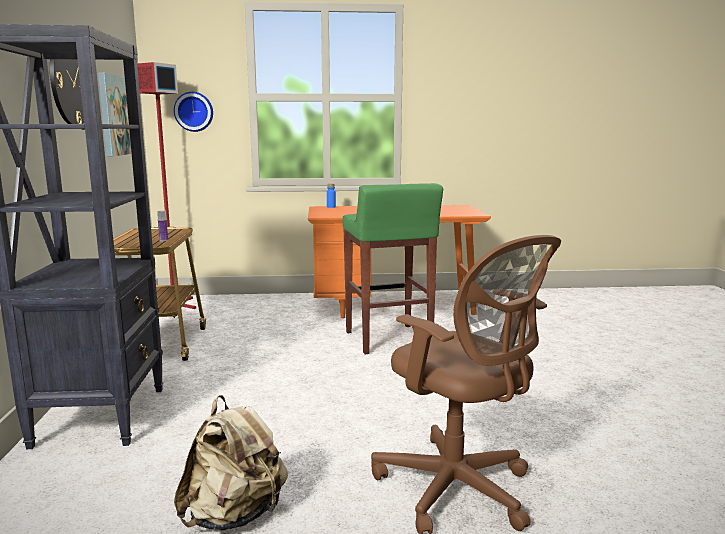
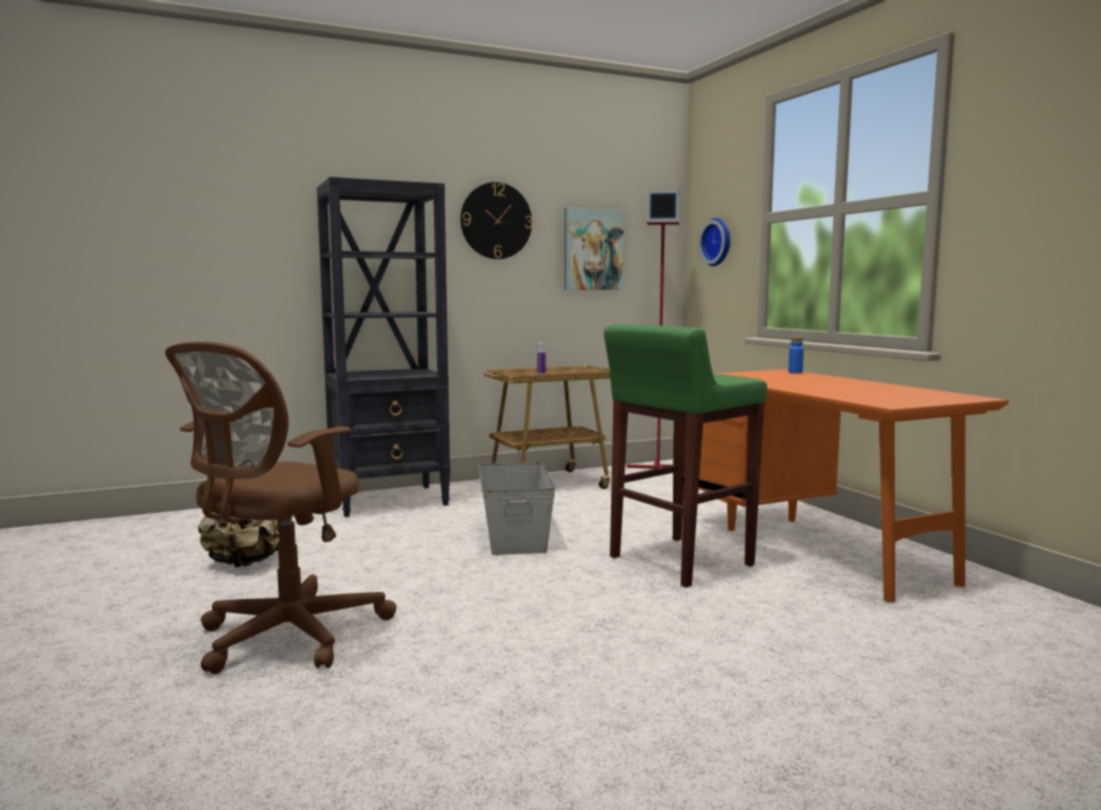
camera: 70 degrees right, 5 degrees down
none -> grey storage box [478,462,556,555]

